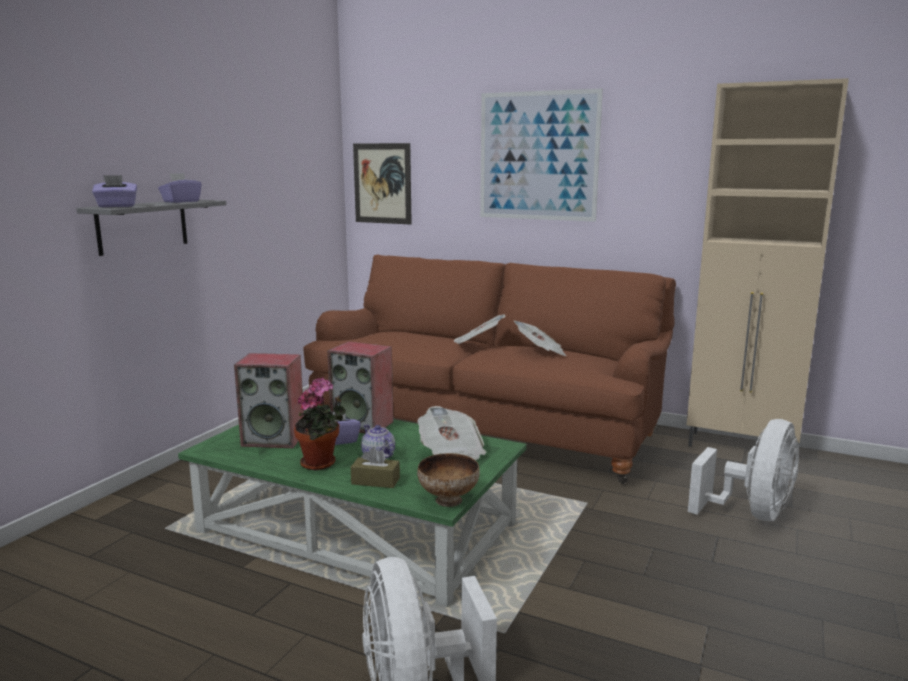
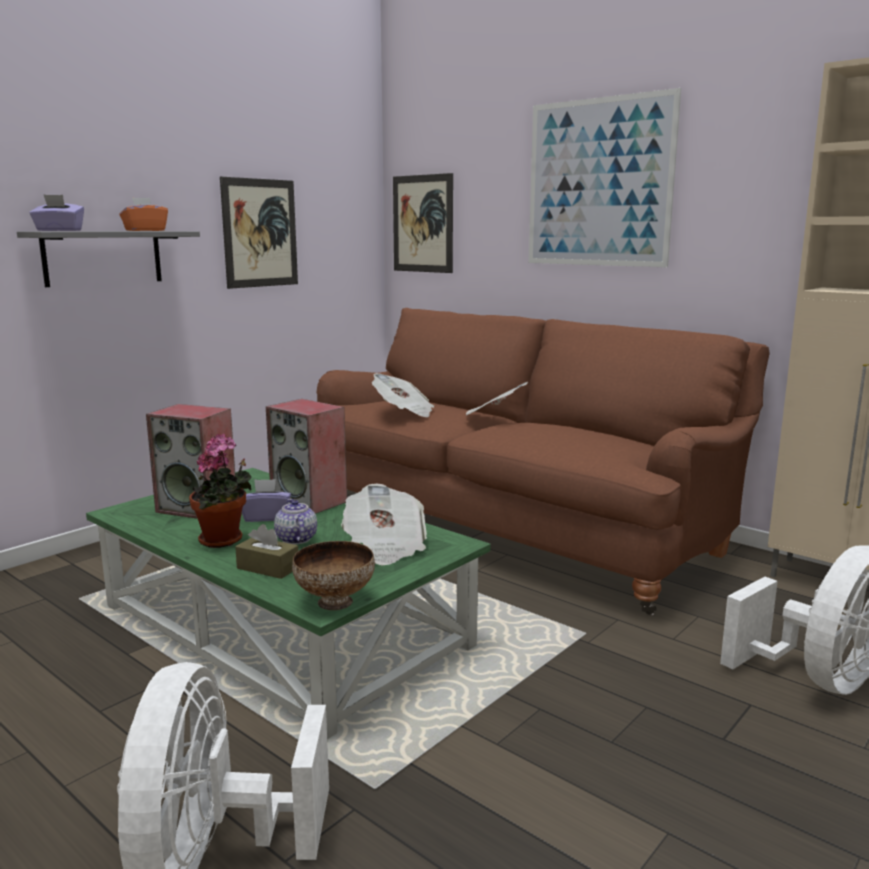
camera: 15 degrees right, 0 degrees up
purple tissue box [158,173,202,203] -> orange tissue box [120,198,168,231]
newspaper [513,321,566,356] -> newspaper moved to [372,373,434,417]
none -> picture [220,177,298,289]

